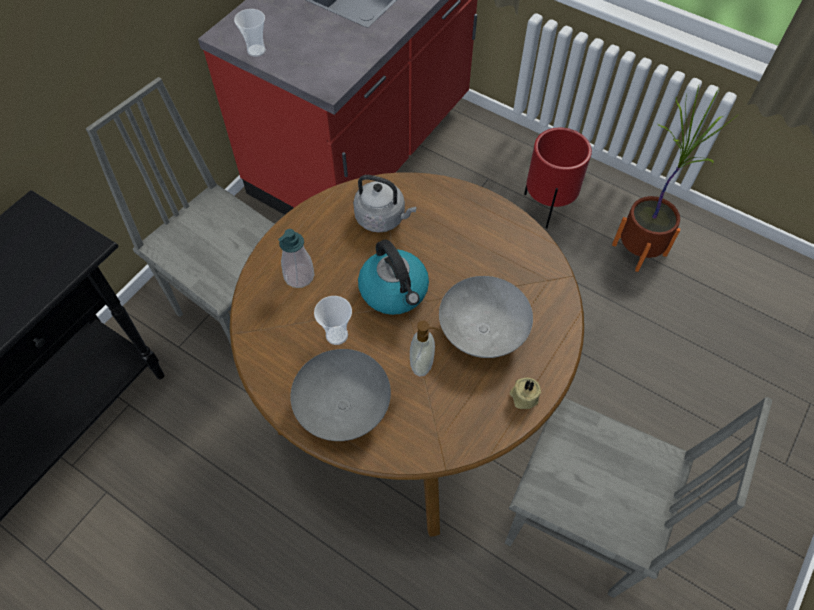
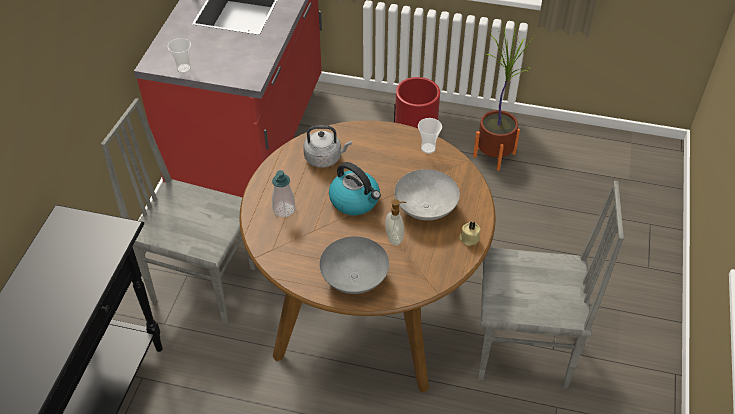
camera: 20 degrees left, 10 degrees down
cup [314,296,352,345] -> cup moved to [418,118,442,154]

